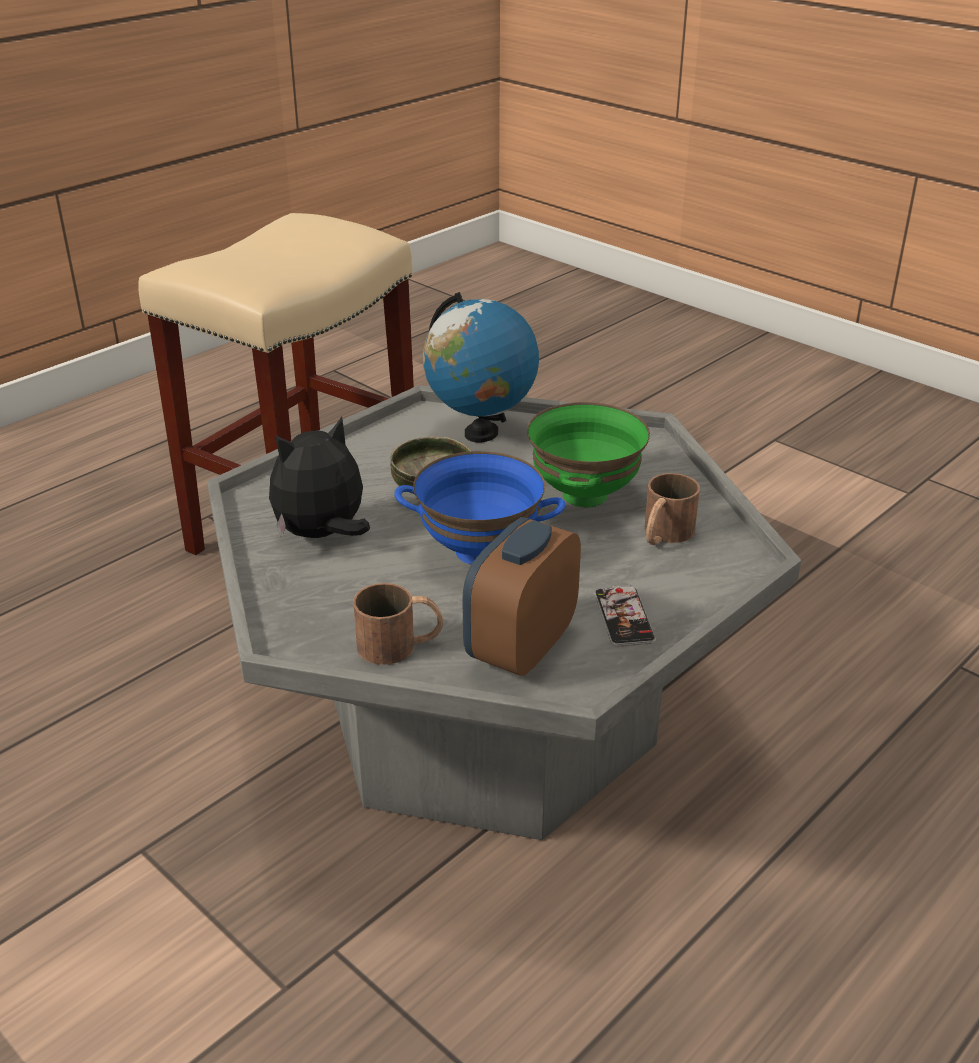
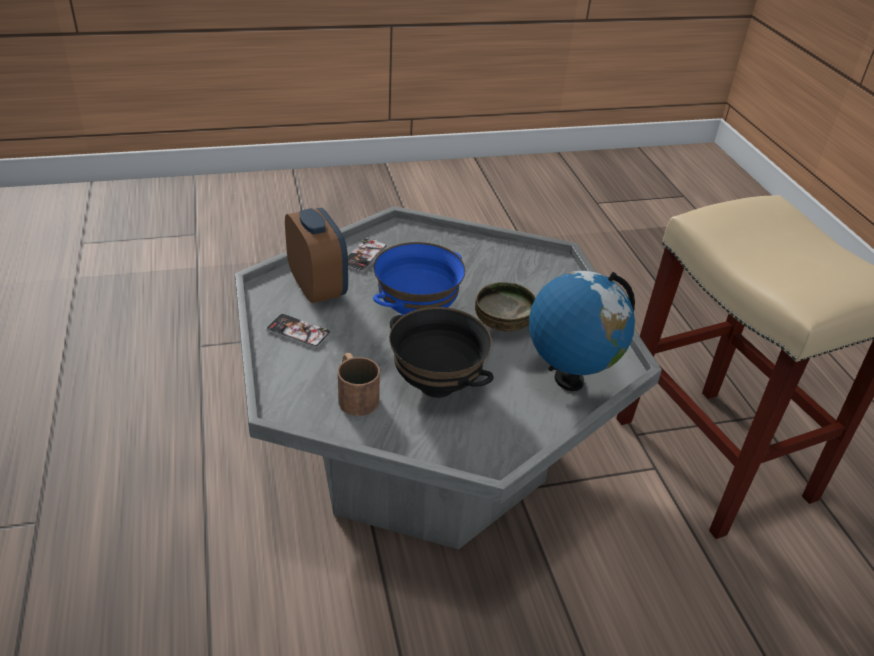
camera: 120 degrees right, 5 degrees up
plush toy [269,416,370,538] -> none
brown mug [353,583,443,665] -> phone [348,238,387,272]
green bowl [527,402,650,507] -> black bowl [389,307,494,398]

